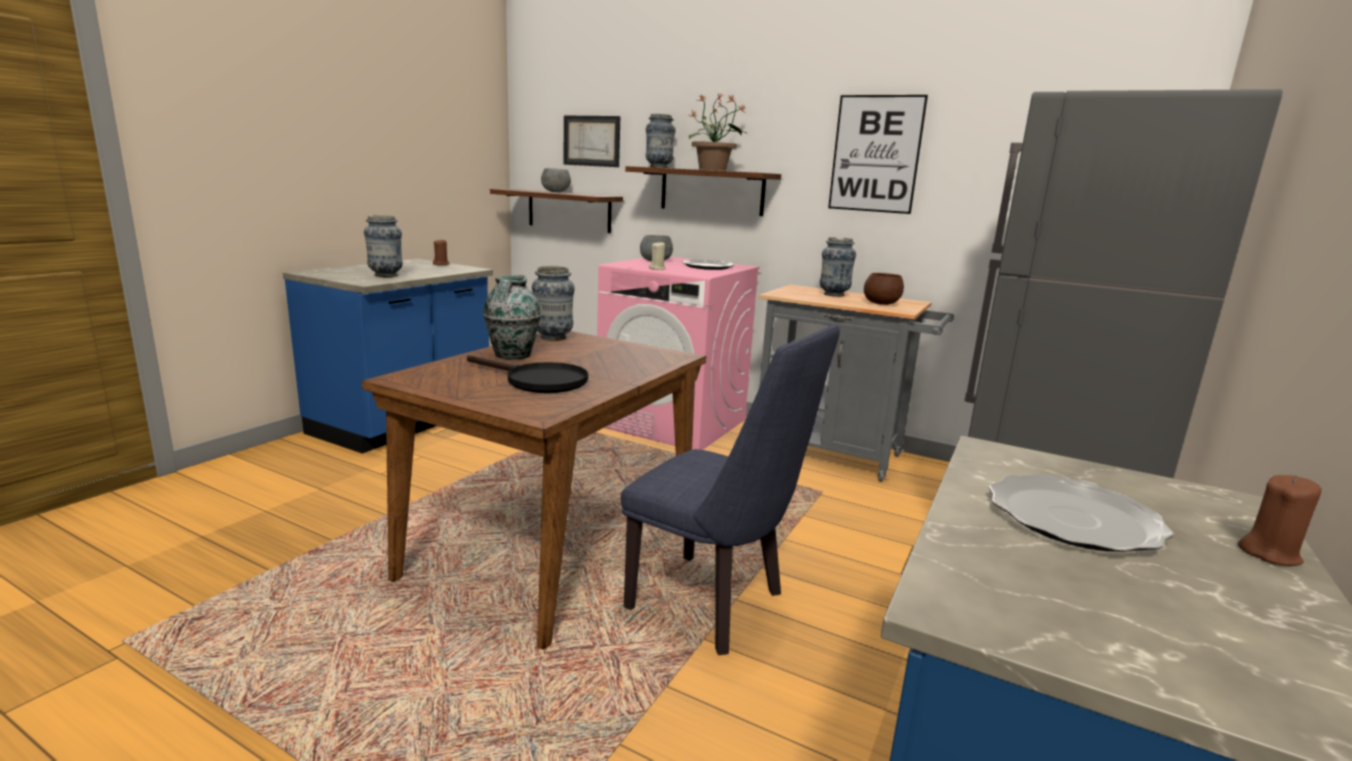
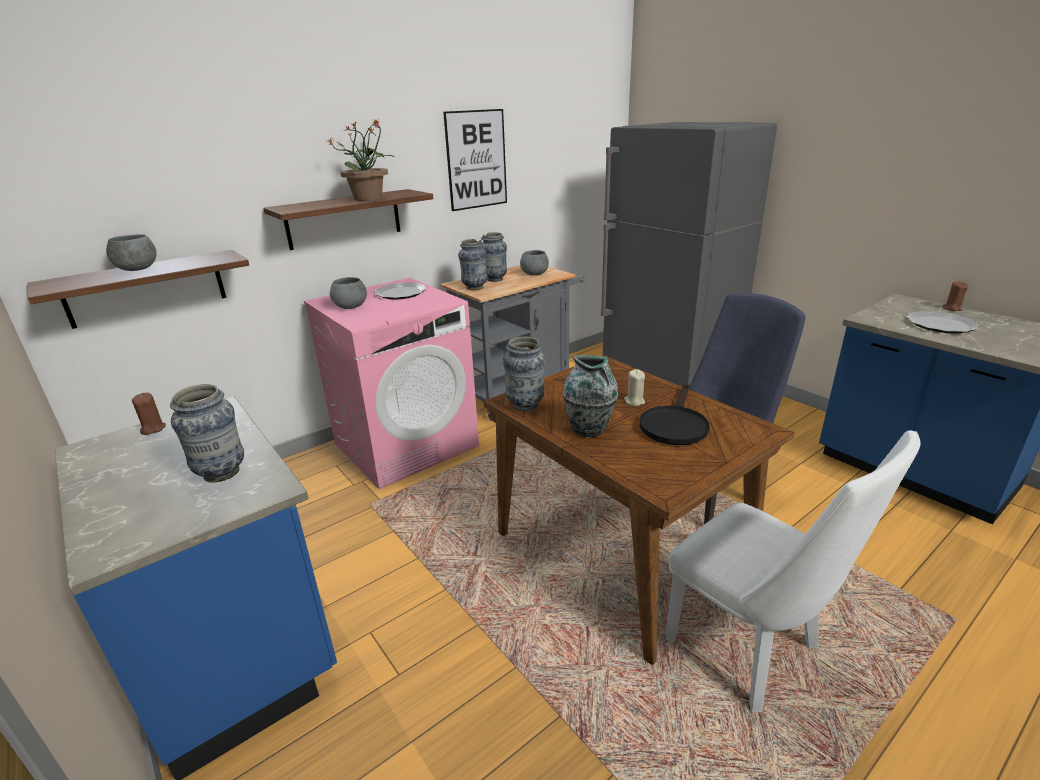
camera: 65 degrees left, 10 degrees up
black frying pan [467,356,588,393] -> black frying pan turned 150 degrees clockwise [640,383,710,445]
picture [564,116,620,167] -> none
vase [646,114,675,168] -> vase moved to [458,239,487,290]
beige candle [649,241,666,270] -> beige candle moved to [624,369,645,406]
brown bowl [864,273,904,305] -> grey bowl [520,250,549,275]
none -> white chair [665,430,921,712]

